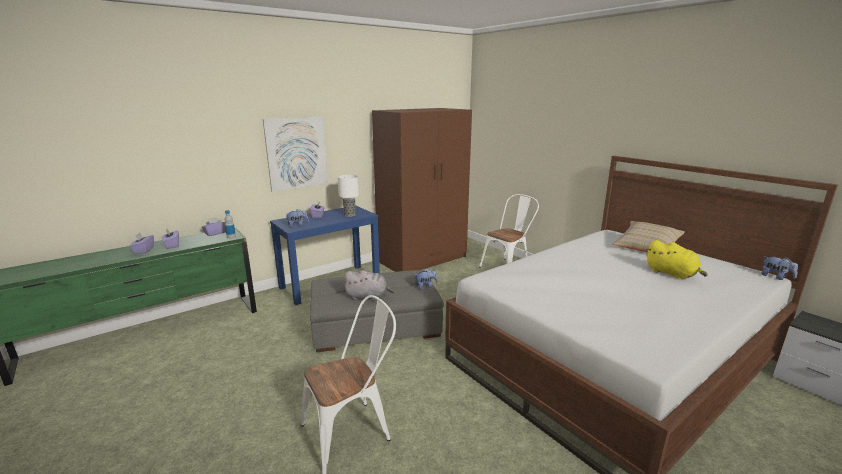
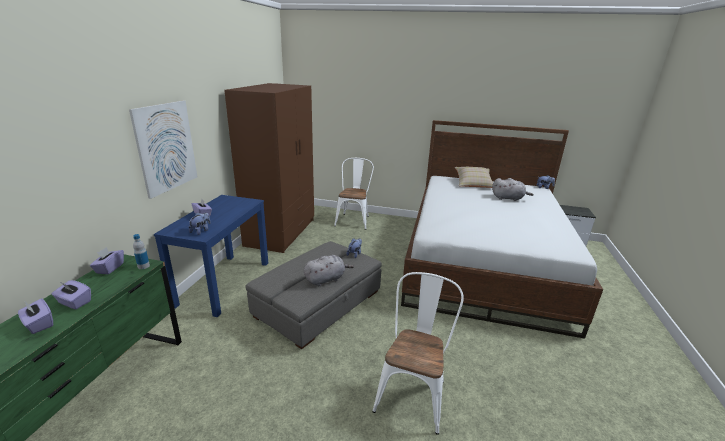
camera: 40 degrees left, 5 degrees up
table lamp [338,175,359,217] -> none
yellow plush toy [646,240,708,279] -> grey plush toy [492,178,534,201]

